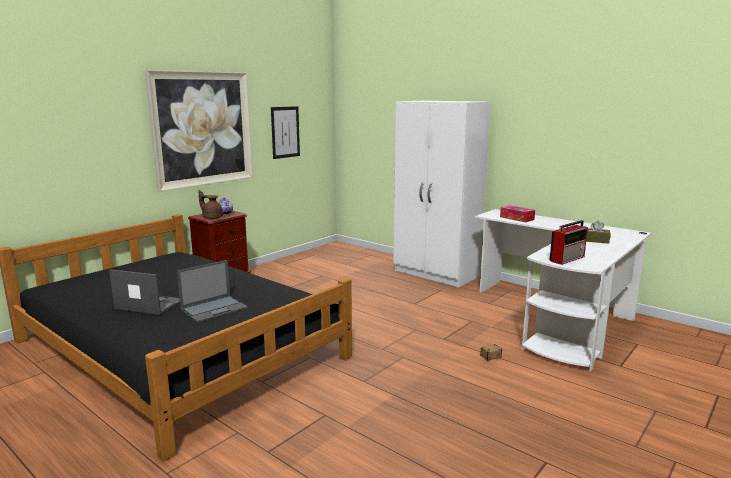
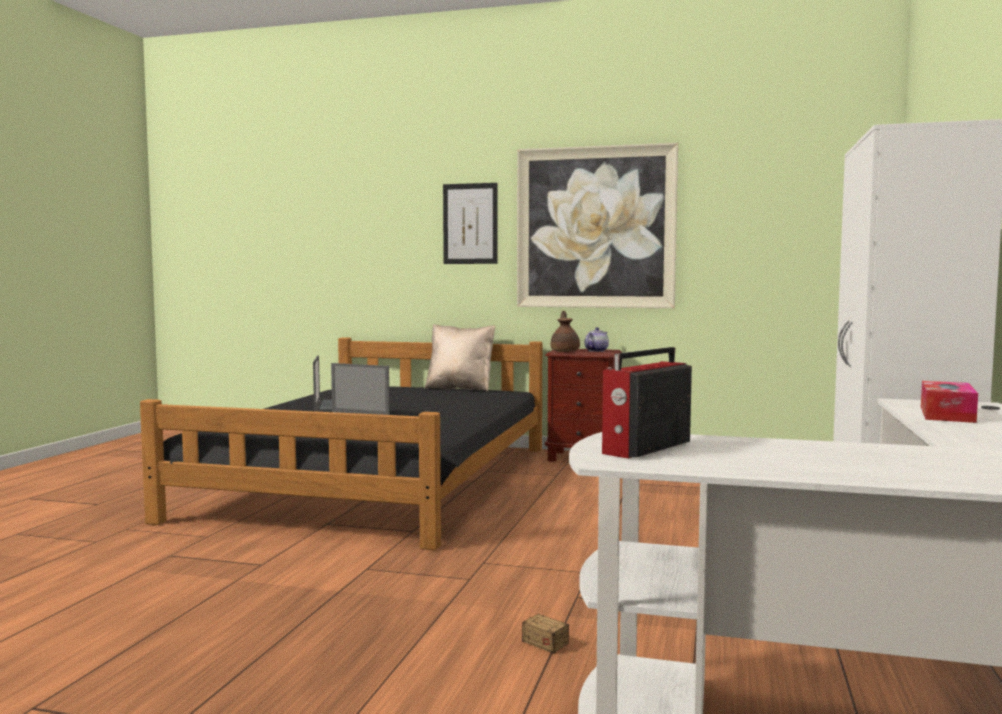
camera: 65 degrees right, 10 degrees down
picture [271,106,300,159] -> picture moved to [443,183,497,264]
radio [549,220,588,265] -> radio turned 105 degrees clockwise [602,347,692,459]
brown tissue box [586,221,611,244] -> none
none -> beige pillow [424,324,495,391]

